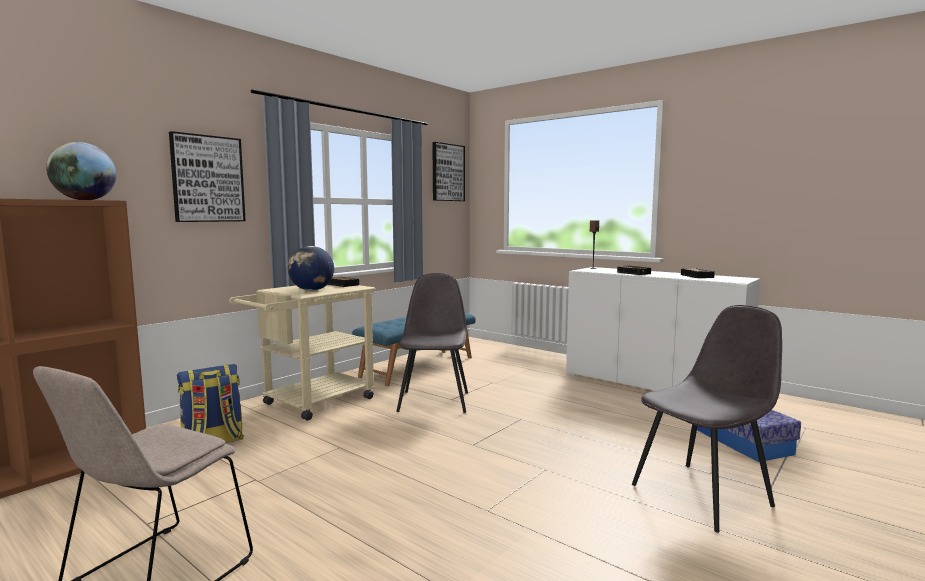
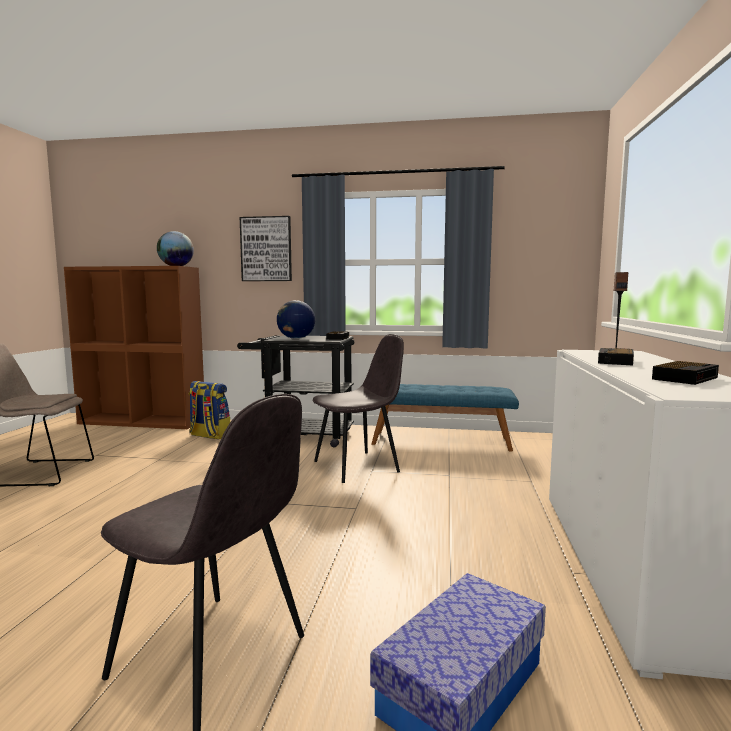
camera: 60 degrees right, 0 degrees up
beige cart [229,285,376,421] -> black cart [237,335,354,447]
picture [432,142,465,201] -> none

